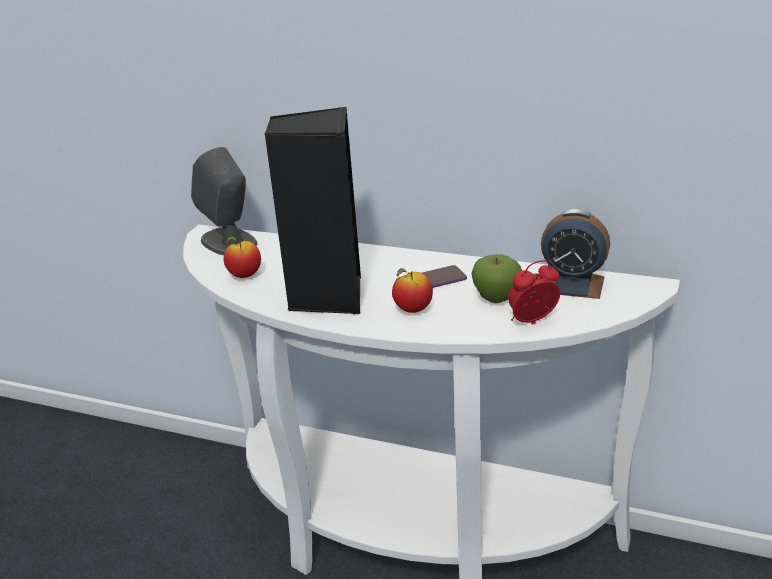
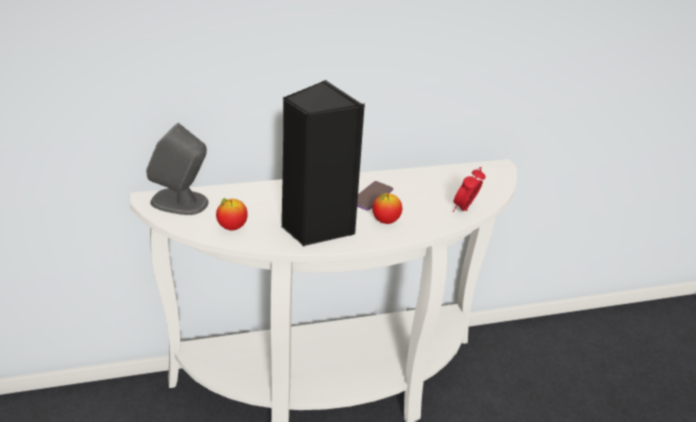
camera: 40 degrees left, 5 degrees up
apple [471,254,522,303] -> none
alarm clock [541,209,610,299] -> none

